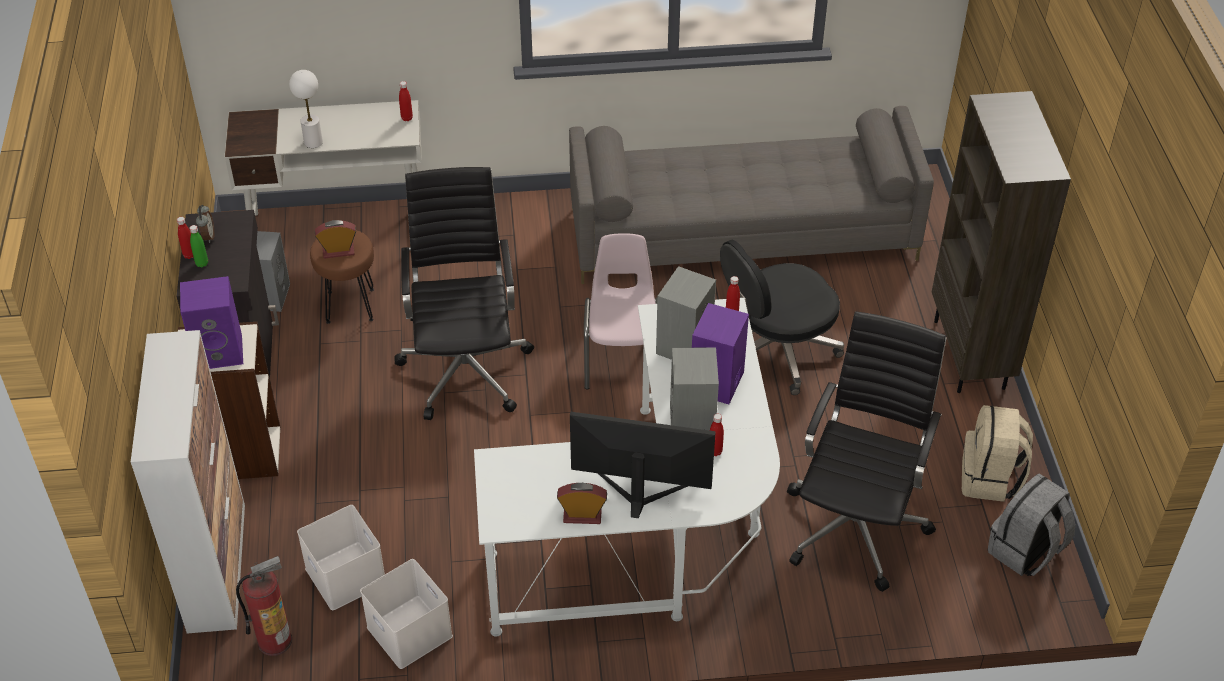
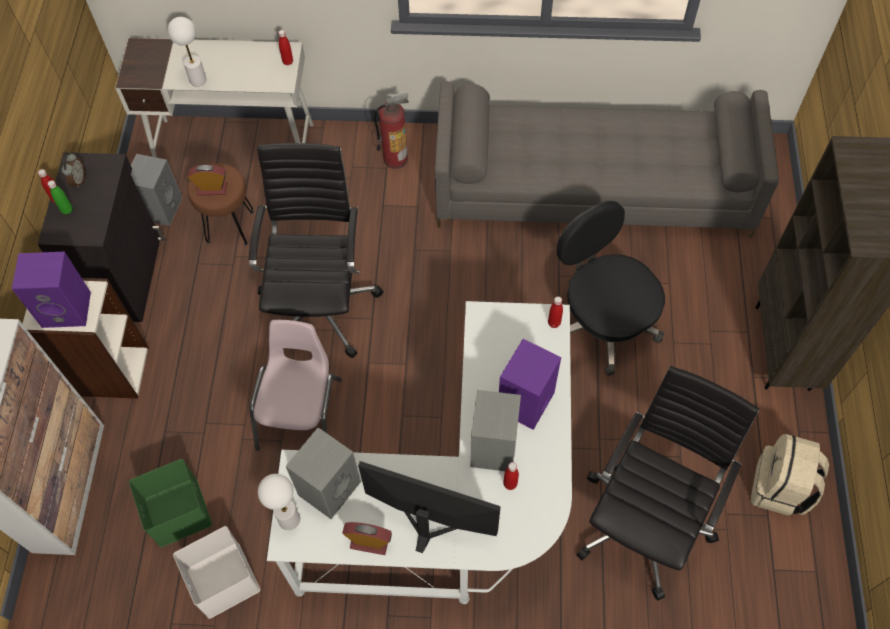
camera: 10 degrees right, 15 degrees up
fire extinguisher [236,556,292,656] -> fire extinguisher moved to [374,93,409,169]
white storage box [297,505,385,610] -> green storage box [129,459,212,547]
pink chair [584,233,657,390] -> pink chair moved to [249,320,342,450]
grey speaker [656,266,716,360] -> grey speaker moved to [286,428,361,519]
black office chair [720,240,845,395] -> black office chair turned 75 degrees clockwise [557,201,665,376]
grey backpack [988,474,1076,576] -> none
none -> white table lamp [258,474,300,530]

